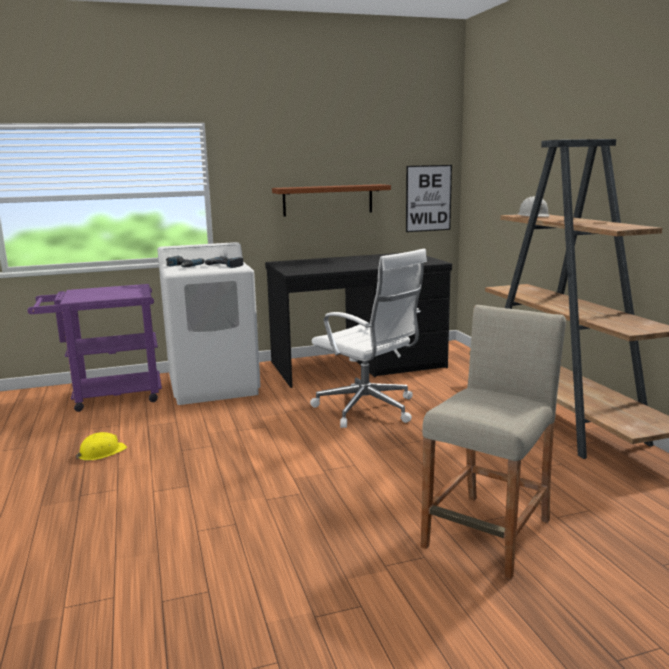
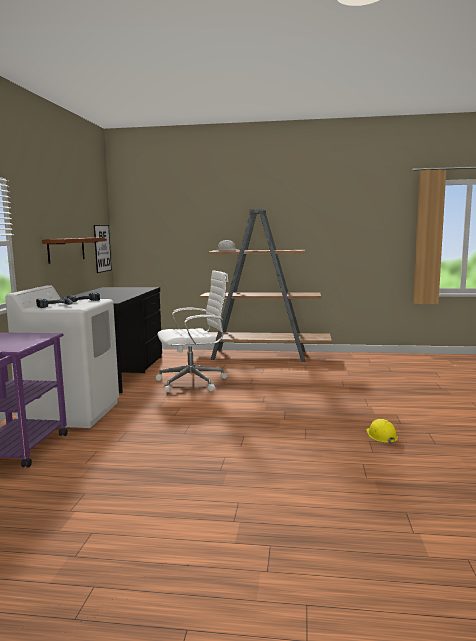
camera: 65 degrees left, 5 degrees down
yellow hard hat [76,432,127,461] -> yellow hard hat moved to [366,419,398,444]
beige stool [421,305,566,580] -> none

